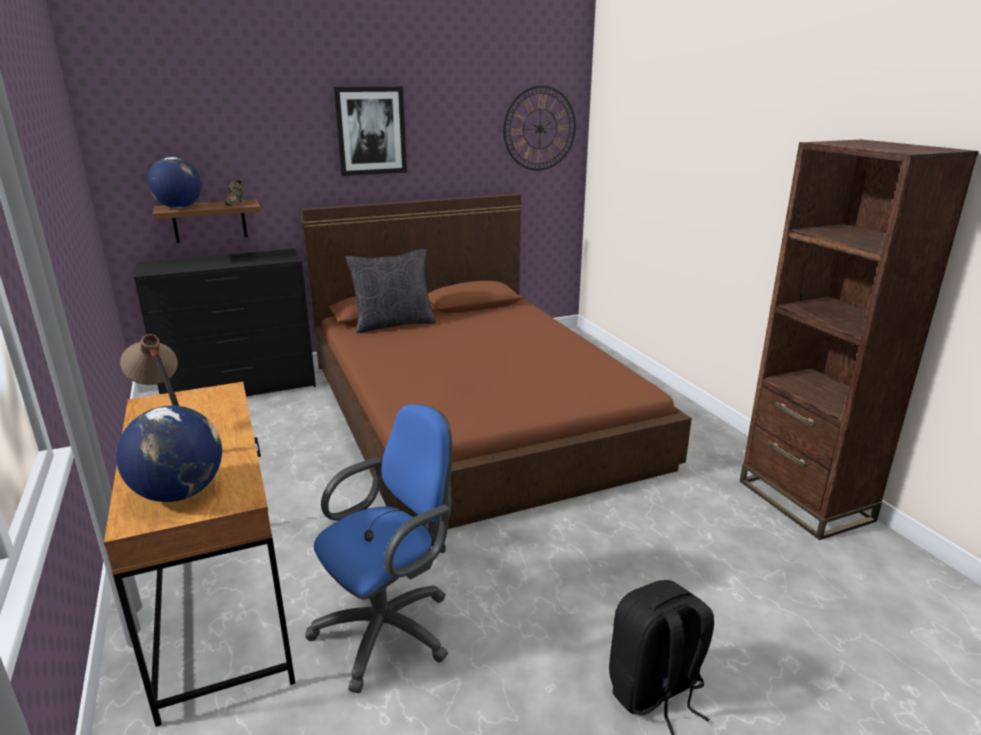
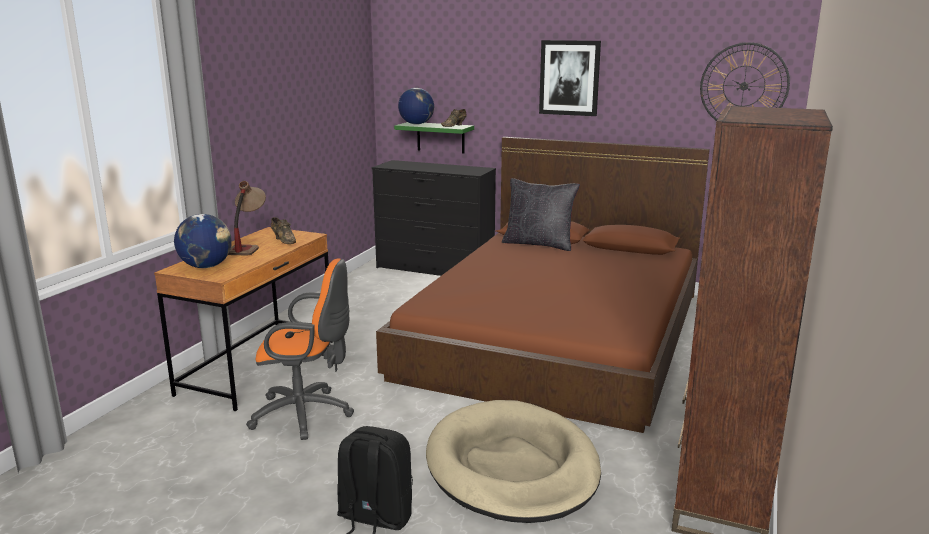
camera: 45 degrees right, 5 degrees down
brown shelf [153,200,261,243] -> green shelf [394,122,474,154]
blue office chair [305,404,452,693] -> orange office chair [246,259,354,440]
none -> brown shoe [271,217,296,244]
none -> beige dog bed [426,400,601,523]

